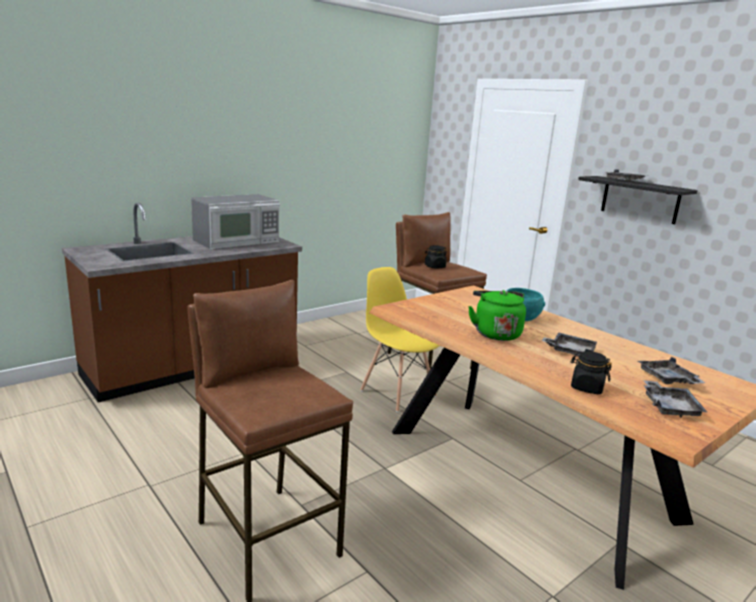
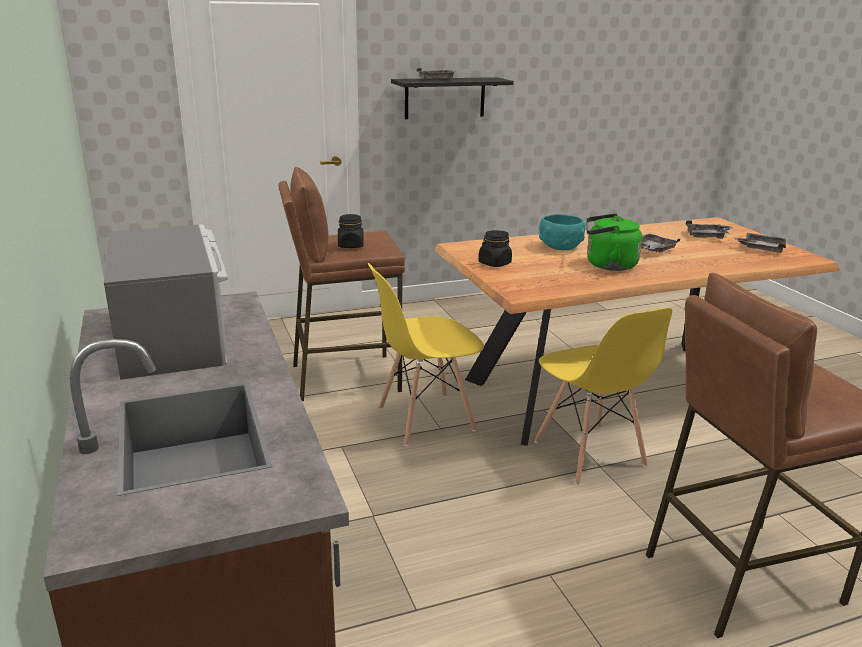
camera: 70 degrees left, 5 degrees up
black jar [571,351,612,394] -> black jar moved to [479,230,512,267]
none -> yellow chair [534,307,672,485]

